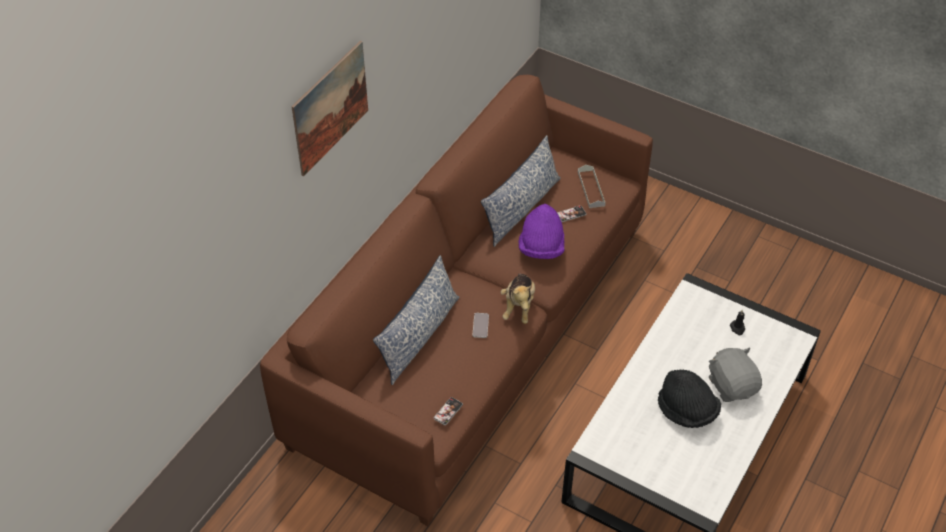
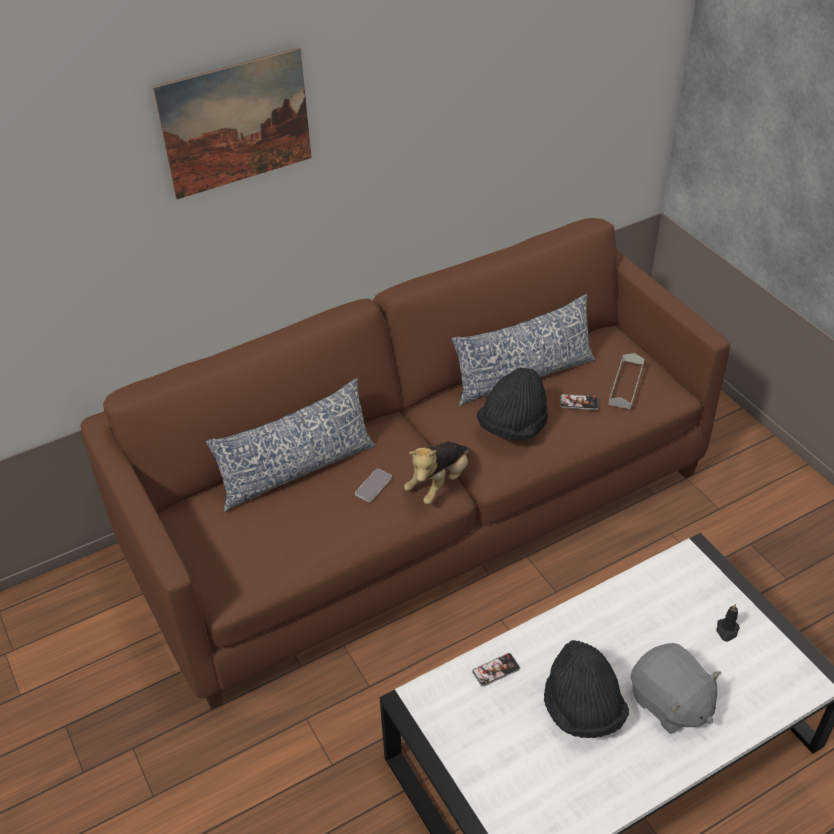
camera: 30 degrees right, 5 degrees down
phone [434,397,463,425] -> phone moved to [472,653,520,687]
purple hat [518,204,565,259] -> black hat [477,368,548,441]
grey plush toy [709,347,762,402] -> grey plush toy turned 135 degrees clockwise [630,643,721,734]

